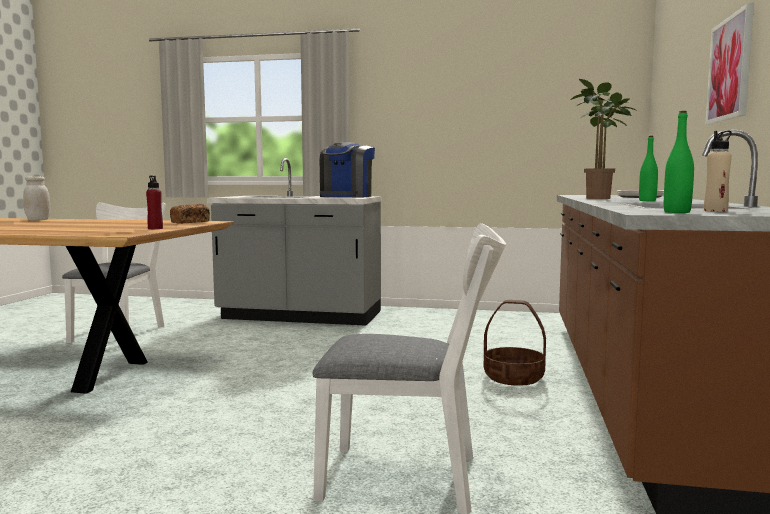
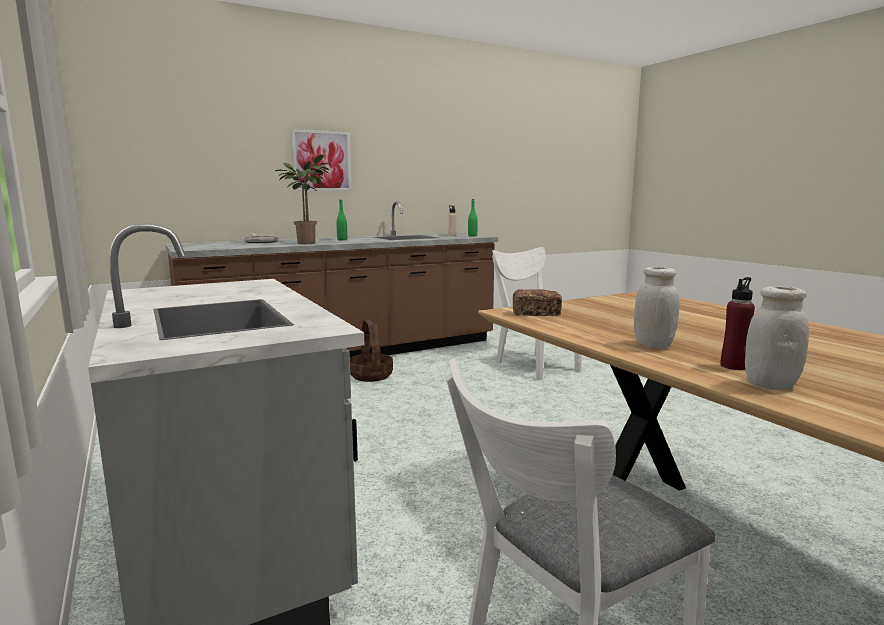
camera: 130 degrees left, 5 degrees up
red bottle [146,175,163,229] -> red bottle moved to [721,277,755,370]
coffee machine [320,142,375,197] -> none
none -> white jar [634,267,679,349]

